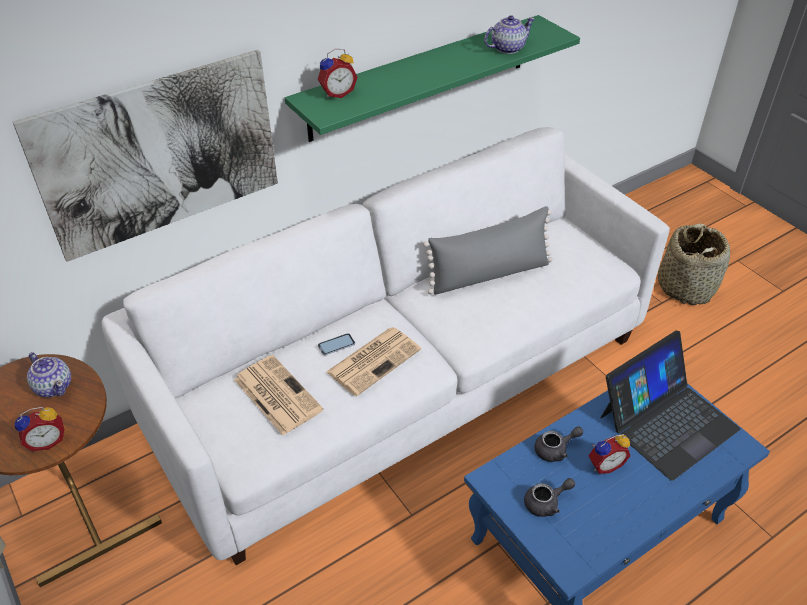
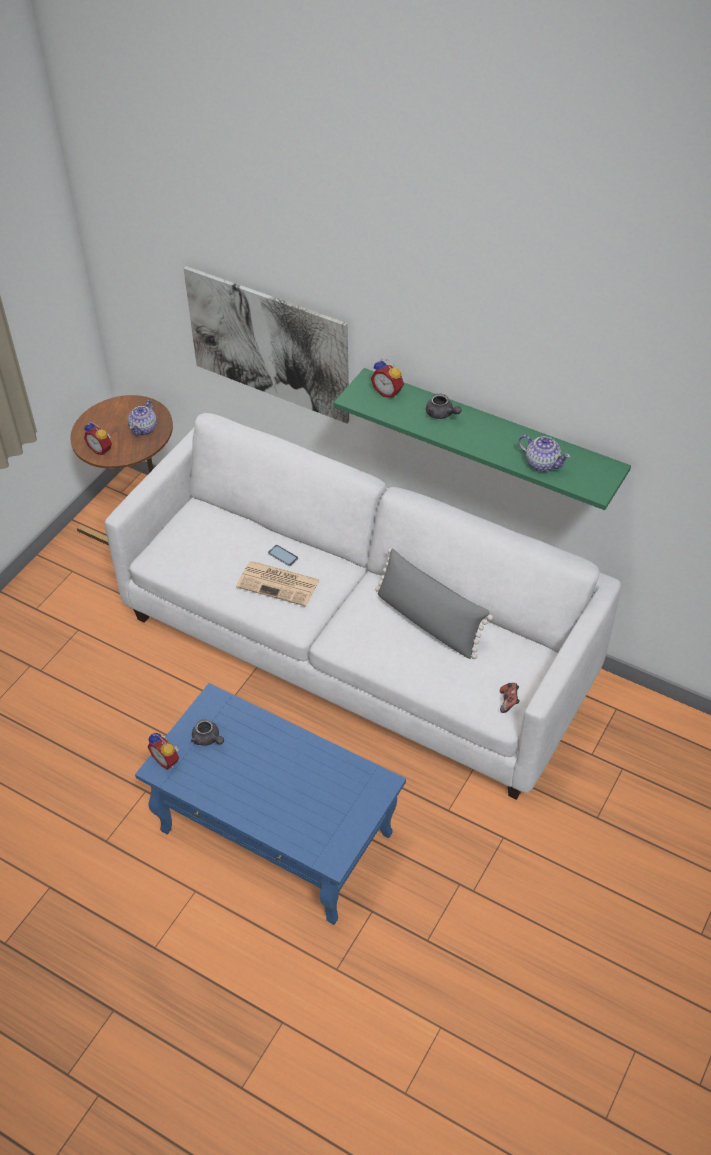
camera: 65 degrees right, 5 degrees up
newspaper [234,355,323,435] -> none
grey teapot [535,426,583,462] -> grey teapot moved to [426,394,462,419]
alarm clock [588,434,630,474] -> alarm clock moved to [148,733,179,770]
laptop [601,330,740,481] -> none
basket [658,223,730,305] -> none
none -> game controller [500,683,520,713]

